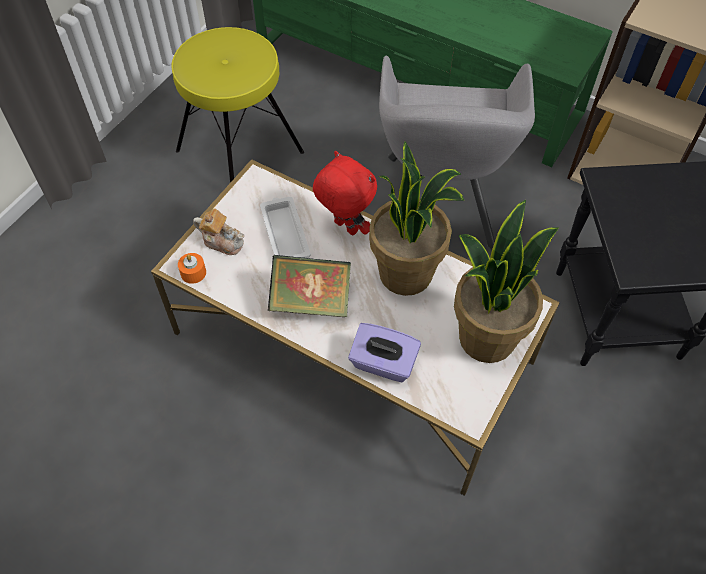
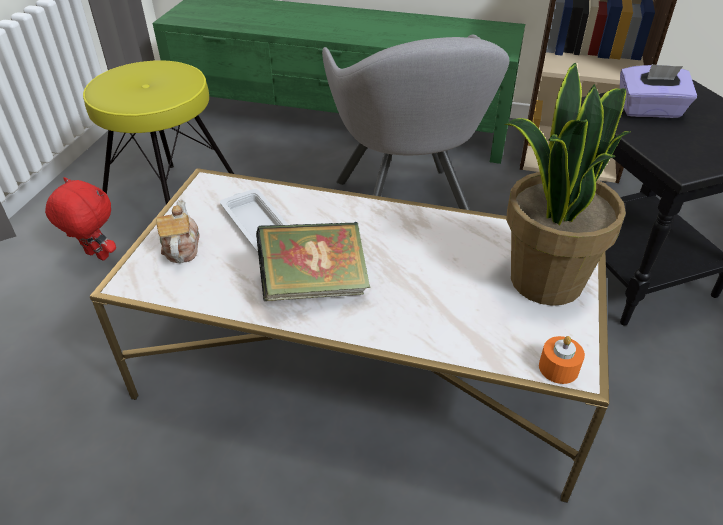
camera: 15 degrees left, 15 degrees down
orange candle [178,253,206,284] -> orange candle moved to [539,336,585,384]
teapot [193,208,244,255] -> teapot turned 105 degrees counterclockwise [156,199,200,263]
red plush toy [313,151,377,235] -> red plush toy moved to [45,177,116,261]
purple tissue box [348,323,421,383] -> purple tissue box moved to [620,64,697,118]
potted plant [369,141,464,296] -> none

